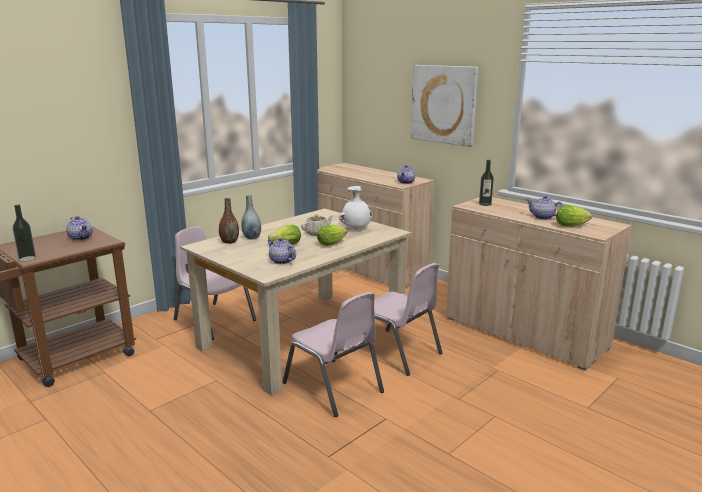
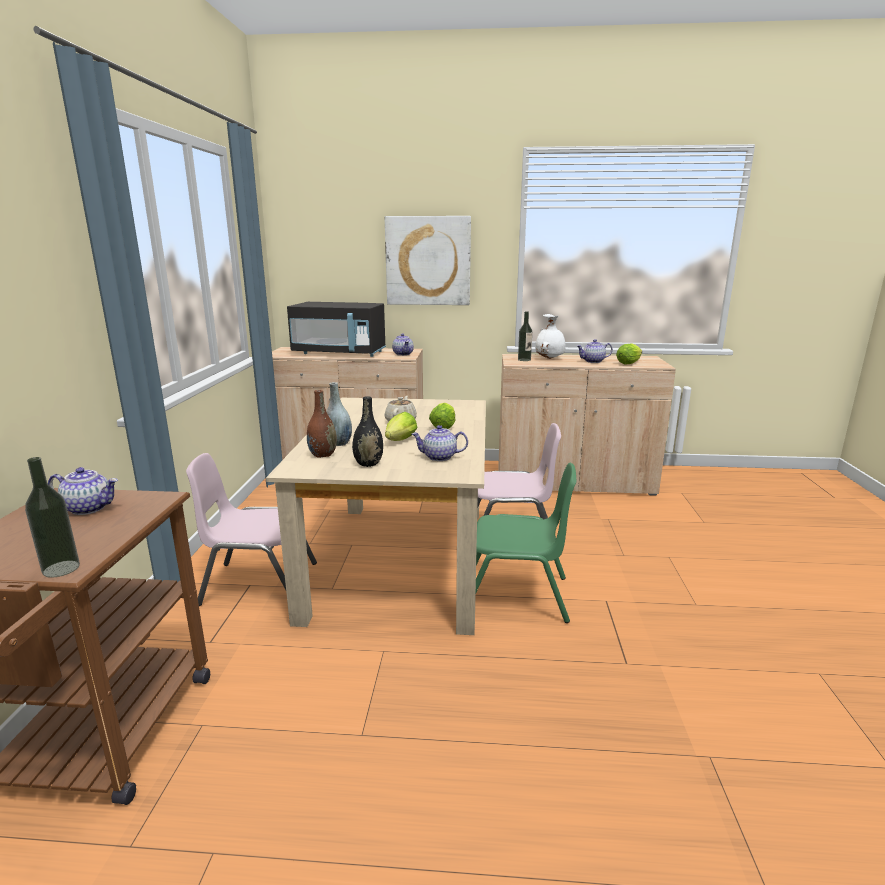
camera: 40 degrees left, 0 degrees up
pink chair [283,292,384,417] -> green chair [476,463,576,623]
white vase [339,186,372,229] -> white vase moved to [535,314,566,359]
none -> black microwave [287,302,386,357]
none -> black vase [352,396,383,467]

